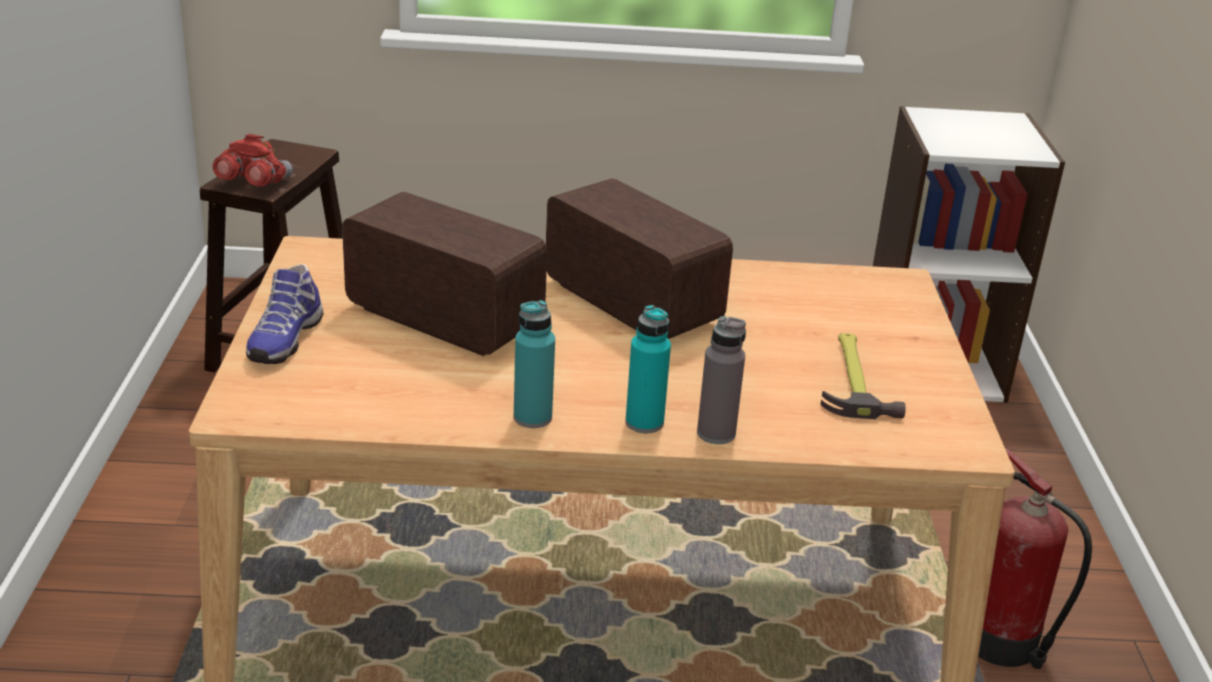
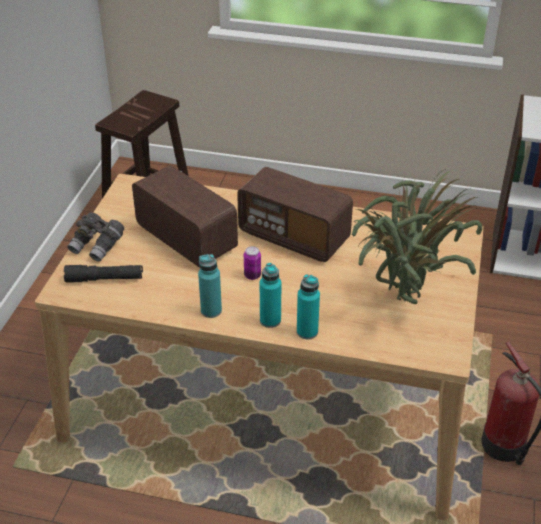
camera: 15 degrees right, 10 degrees up
red binoculars [213,134,293,187] -> none
shoe [246,264,323,364] -> grey binoculars [67,212,124,262]
radio [546,179,733,339] -> radio turned 150 degrees clockwise [237,167,353,262]
grey bottle [697,316,746,444] -> turquoise bottle [297,274,320,339]
hammer [820,333,906,419] -> potted plant [352,169,482,304]
none -> black flashlight [64,265,143,283]
none -> can [244,246,261,280]

